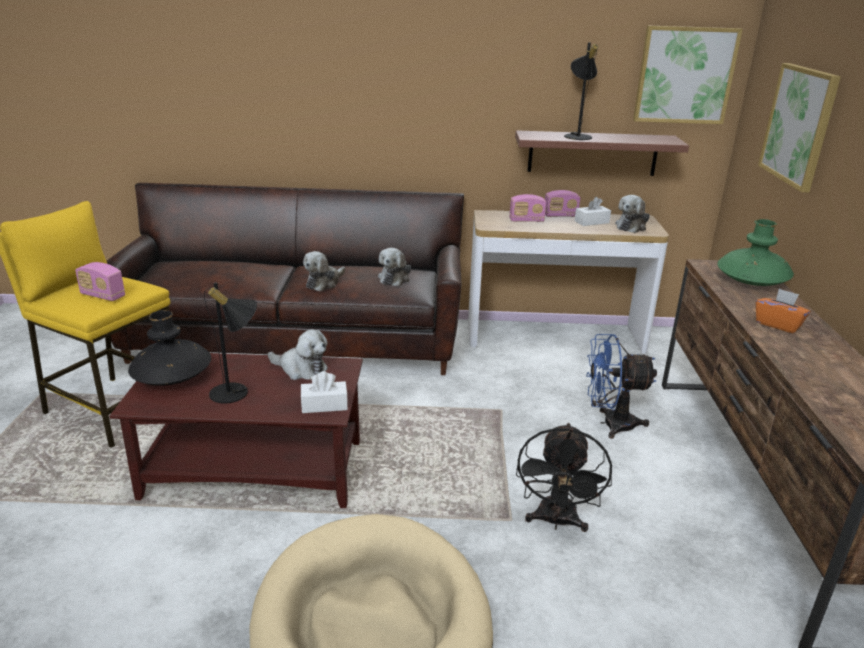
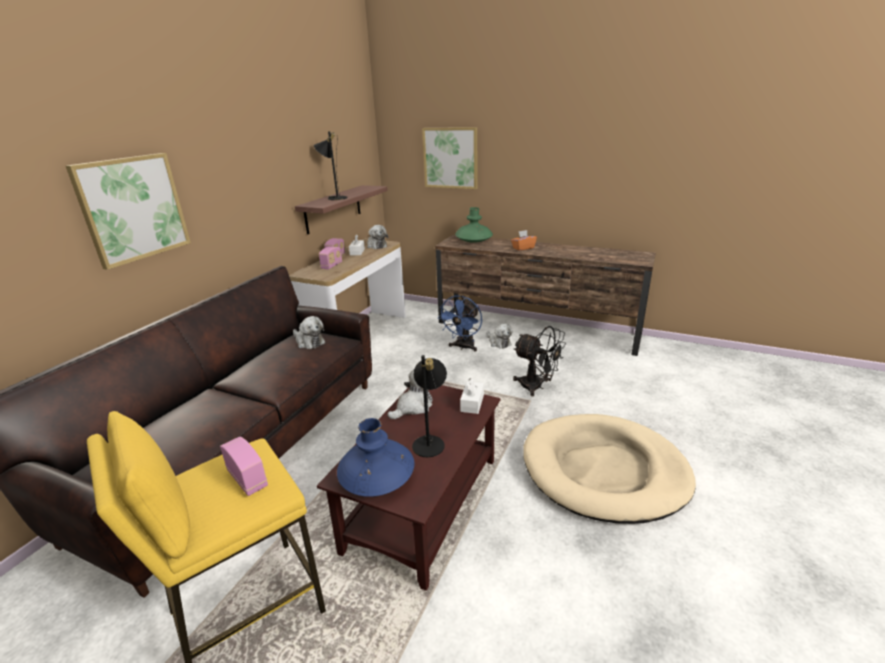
camera: 65 degrees left, 0 degrees up
radio [75,262,125,301] -> radio turned 90 degrees counterclockwise [220,437,268,496]
black vase [128,310,211,386] -> blue vase [337,418,414,497]
plush toy [303,251,345,292] -> plush toy moved to [486,324,513,349]
picture [633,26,743,124] -> picture moved to [66,153,191,270]

